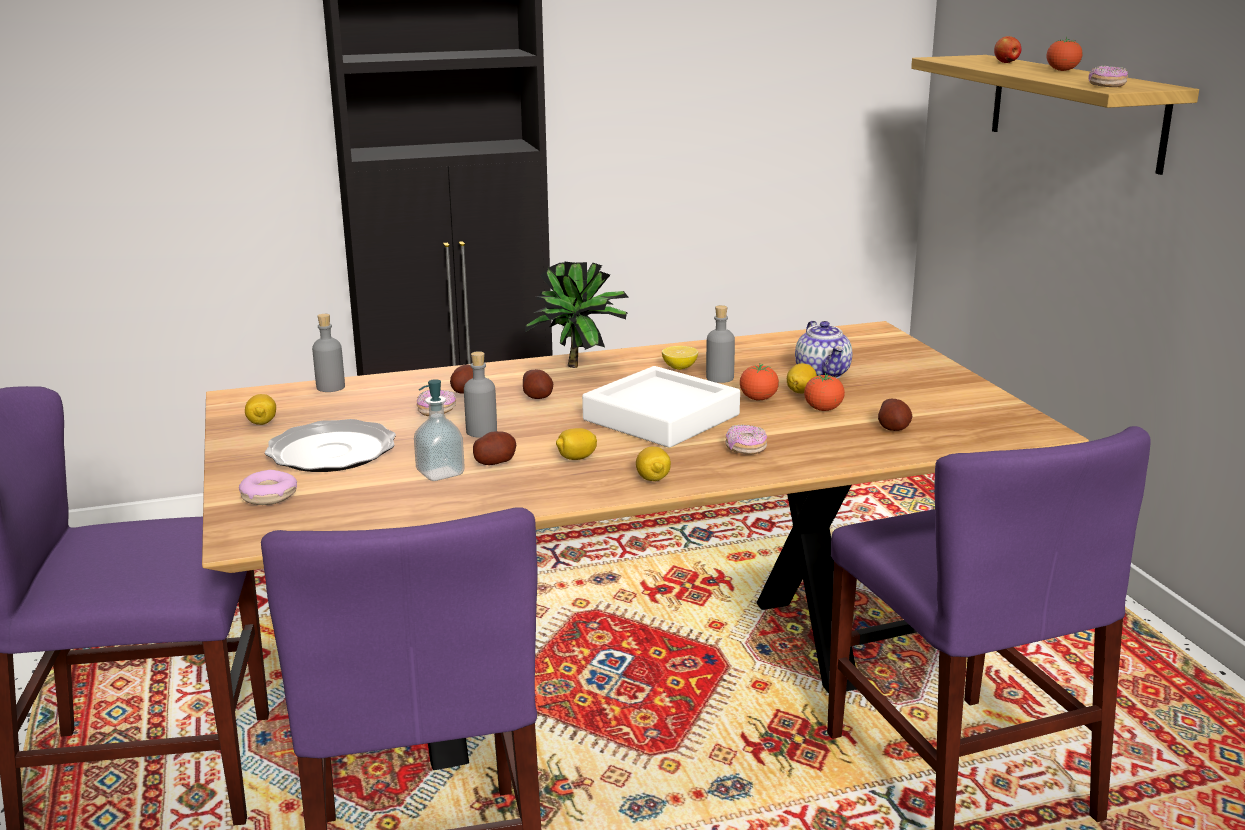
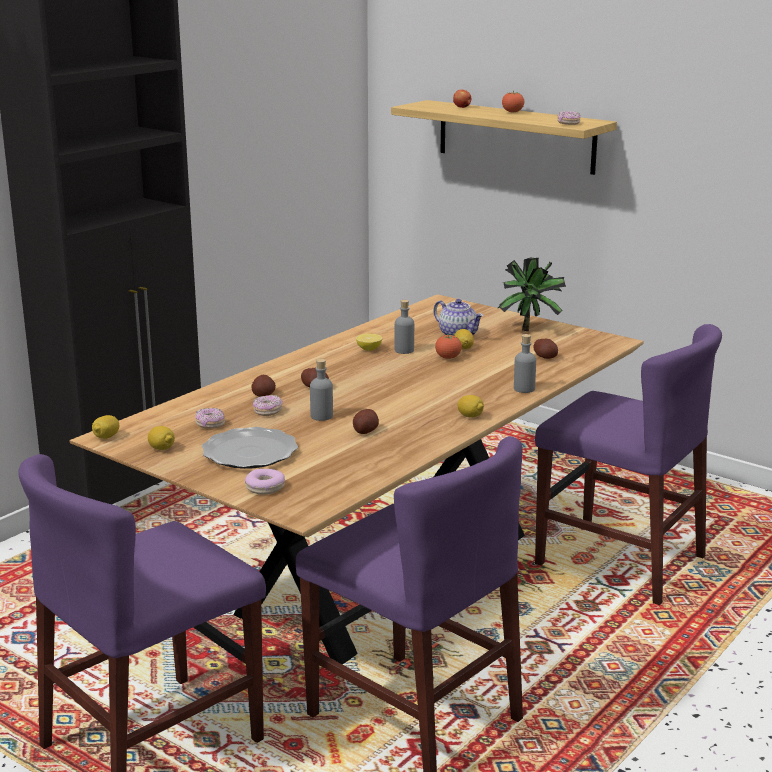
camera: 35 degrees left, 0 degrees up
grey bottle [312,314,345,392] -> grey bottle moved to [514,334,536,393]
soap dispenser [414,379,465,481] -> none
potted plant [525,261,629,368] -> potted plant moved to [498,258,566,331]
lemon [556,428,597,460] -> lemon moved to [92,415,119,439]
white tray [582,366,740,448] -> none
donut [725,424,767,455] -> donut moved to [195,408,225,429]
tomato [804,373,845,411] -> none

